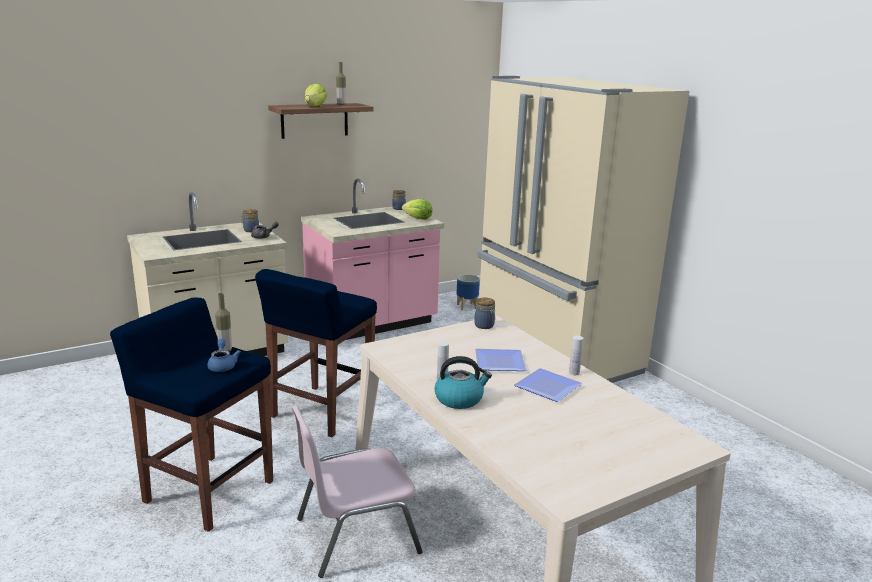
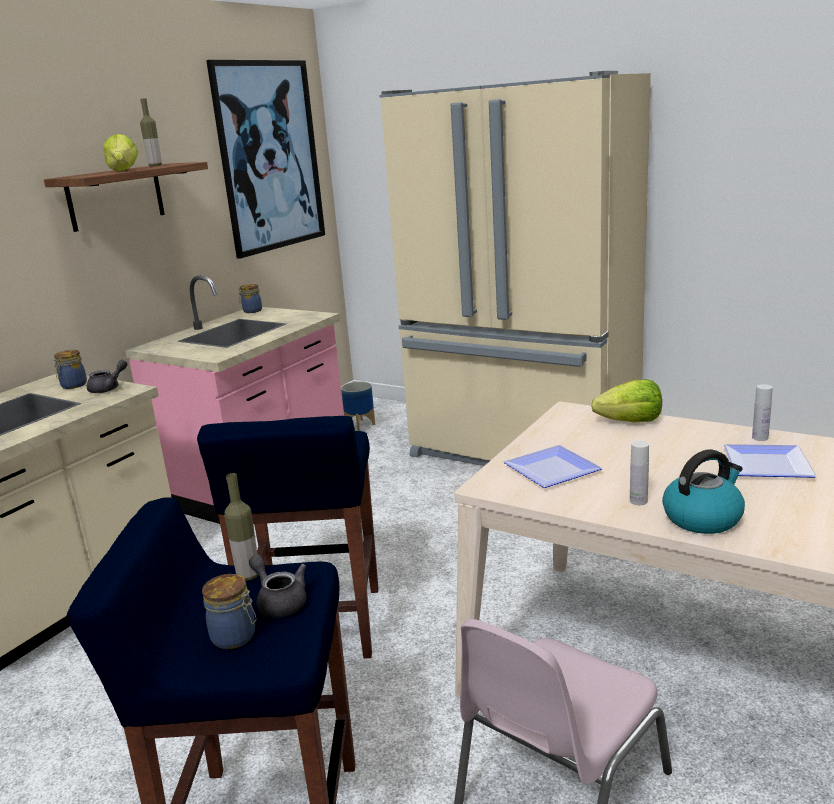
camera: 25 degrees left, 0 degrees up
blue teapot [207,339,241,372] -> grey teapot [249,555,307,617]
lettuce [402,199,432,220] -> lettuce moved to [591,379,662,422]
jar [474,298,495,329] -> jar moved to [202,574,257,649]
plate [475,349,526,371] -> plate moved to [504,445,603,488]
none -> picture [206,60,325,259]

